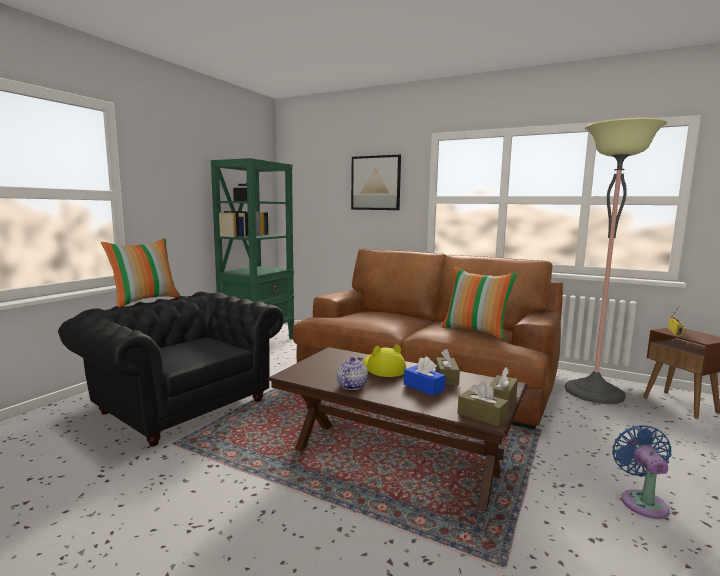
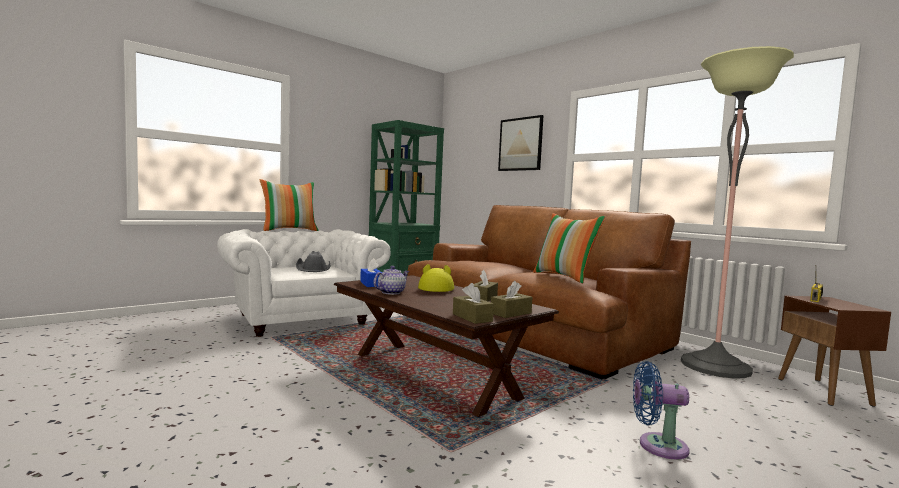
camera: 20 degrees right, 5 degrees down
black armchair [58,292,284,446] -> white armchair [217,229,391,337]
blue tissue box [404,357,446,396] -> blue tissue box moved to [360,258,382,287]
blue fan [612,425,672,519] -> blue fan turned 105 degrees counterclockwise [633,361,690,459]
none -> grey hat [296,251,331,272]

